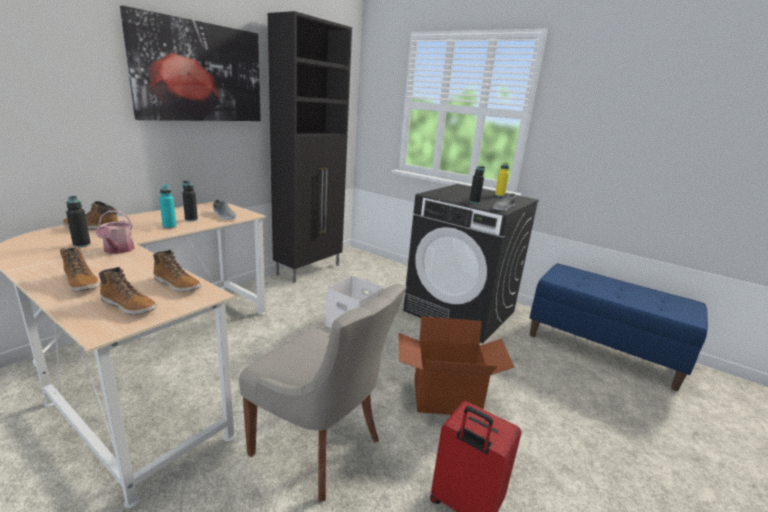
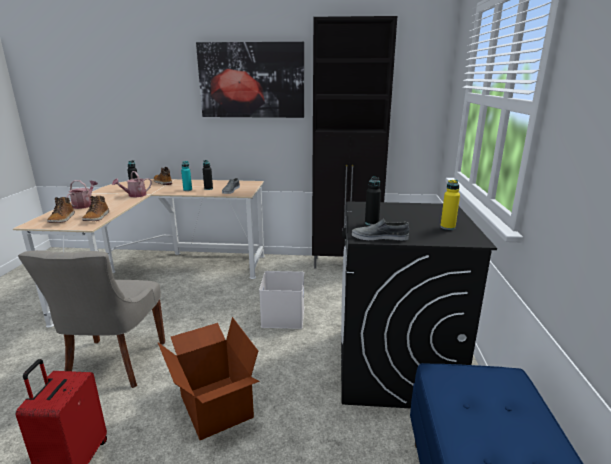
camera: 60 degrees right, 0 degrees up
boot [60,247,100,292] -> watering can [66,180,98,209]

